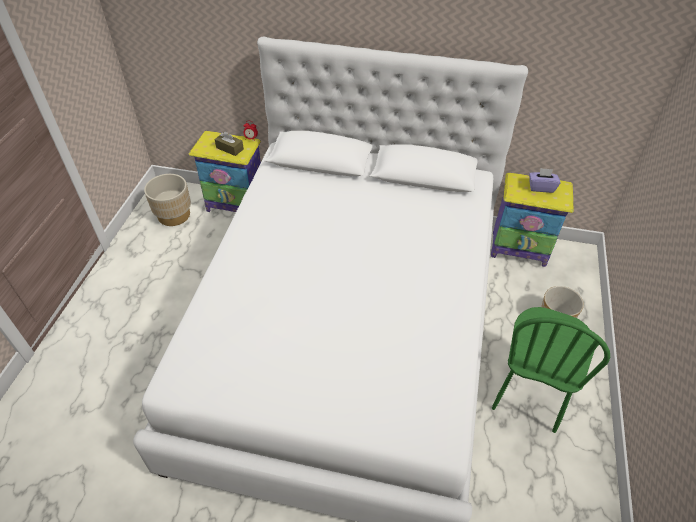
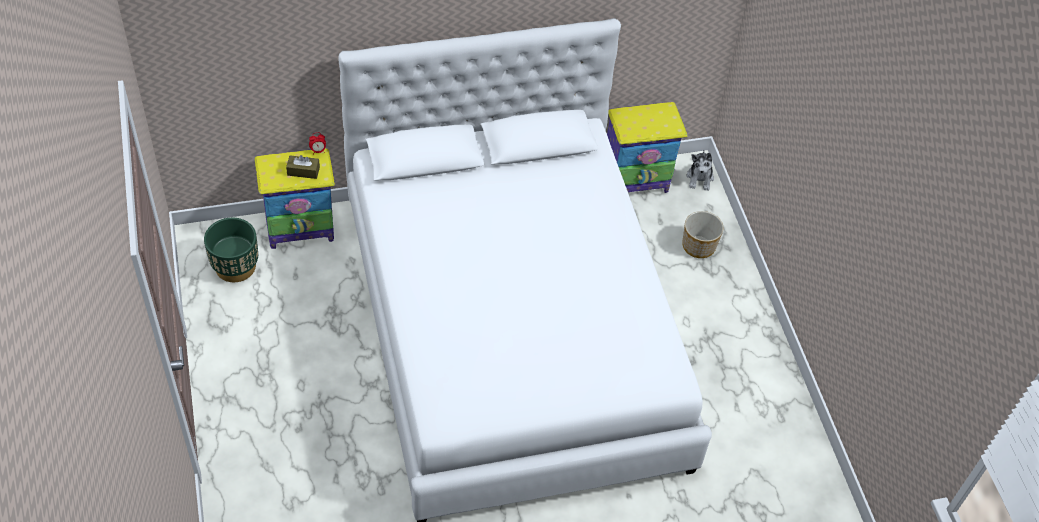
camera: 30 degrees left, 5 degrees up
beige planter [144,174,191,226] -> green planter [204,218,258,282]
green chair [492,307,610,433] -> none
purple tissue box [529,168,561,193] -> none
none -> plush toy [686,151,714,191]

